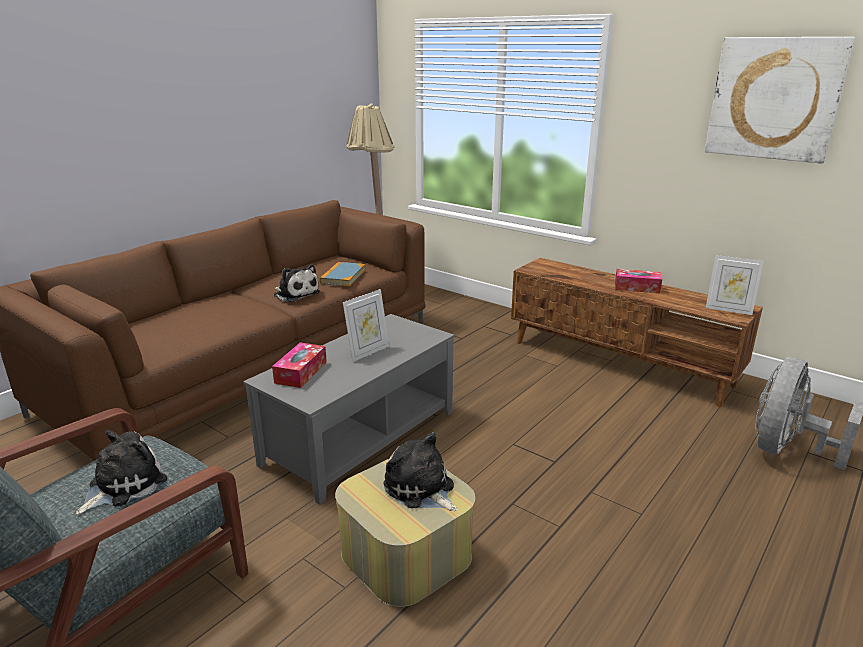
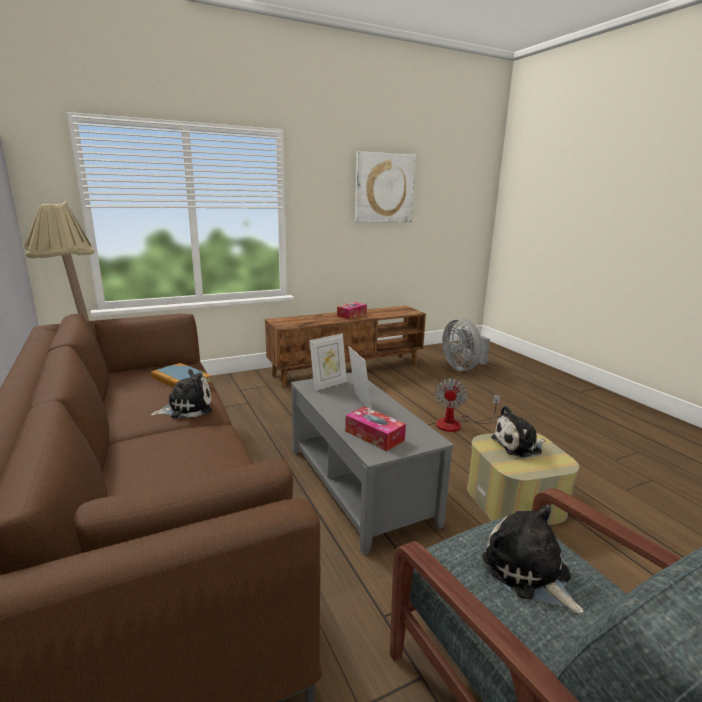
camera: 65 degrees left, 5 degrees down
picture frame [706,255,764,315] -> picture frame moved to [309,333,347,391]
none -> fan [435,378,500,432]

